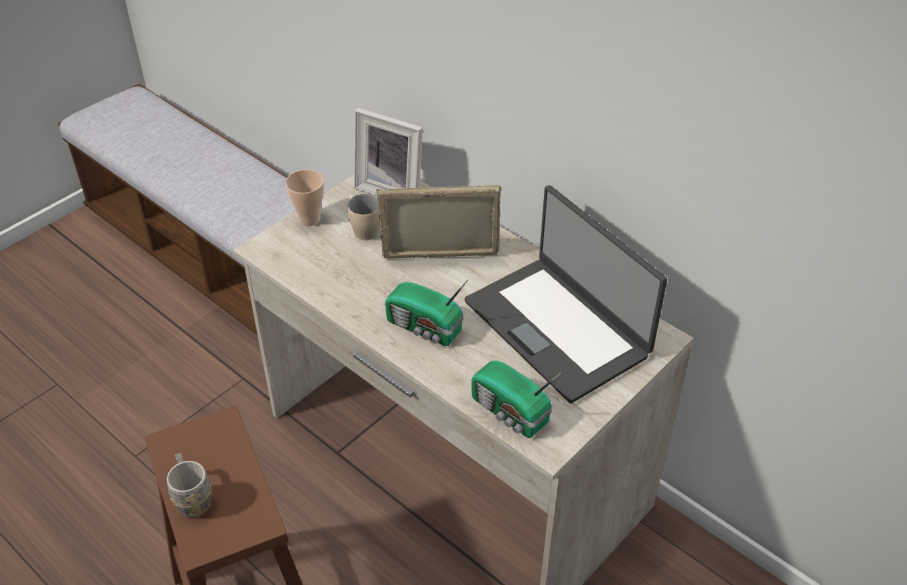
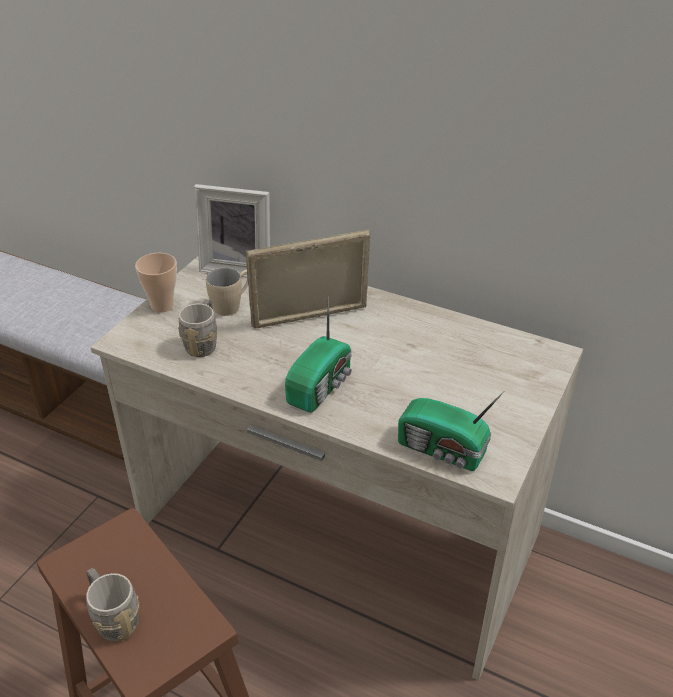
camera: 15 degrees left, 5 degrees down
radio [385,279,469,346] -> radio turned 75 degrees counterclockwise [285,296,352,413]
laptop [465,185,667,403] -> none
none -> grey mug [178,299,217,357]

